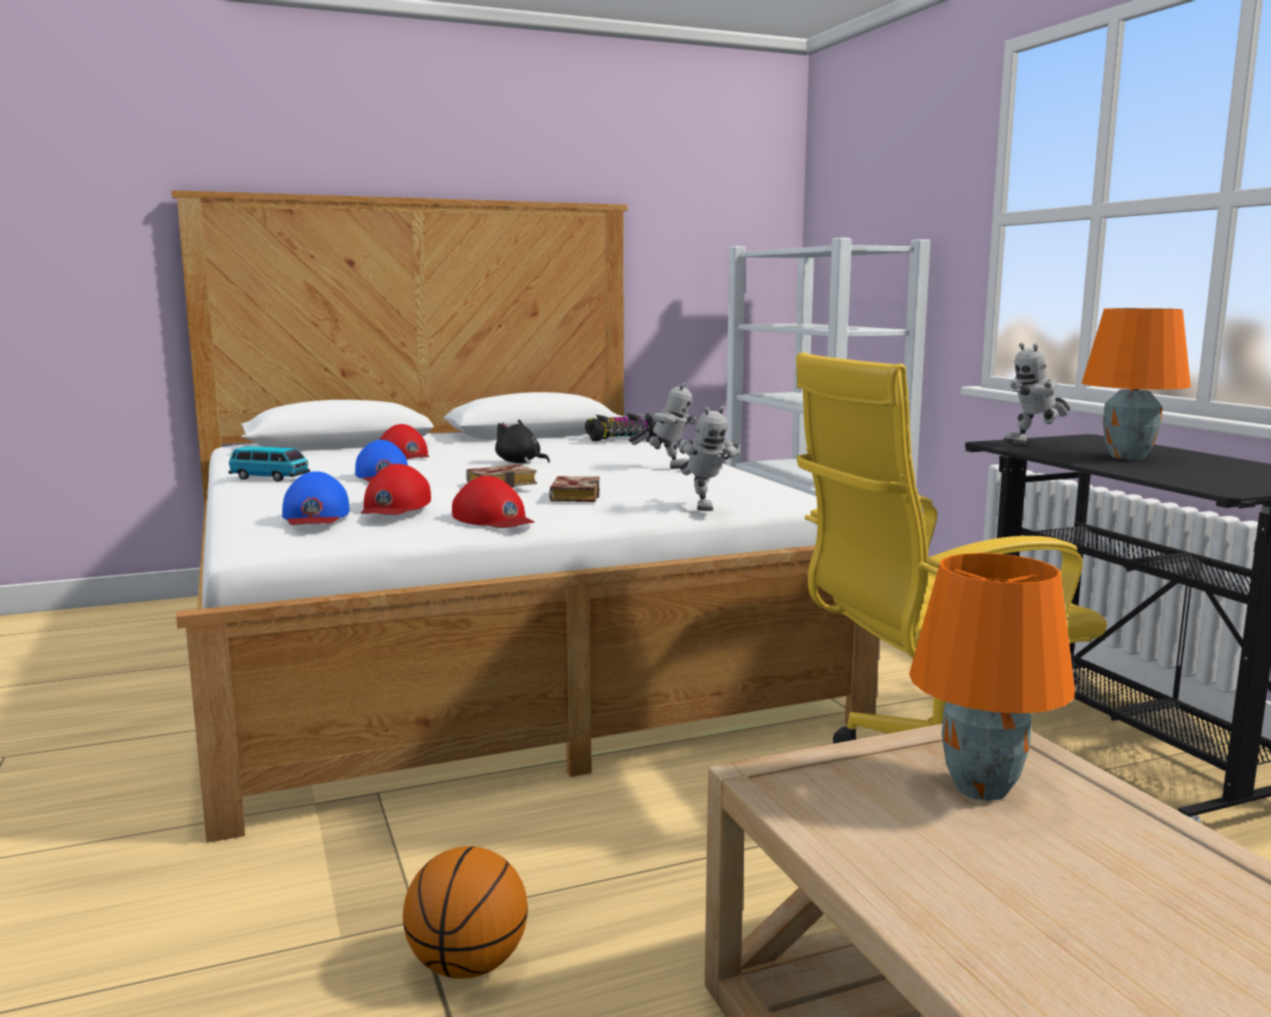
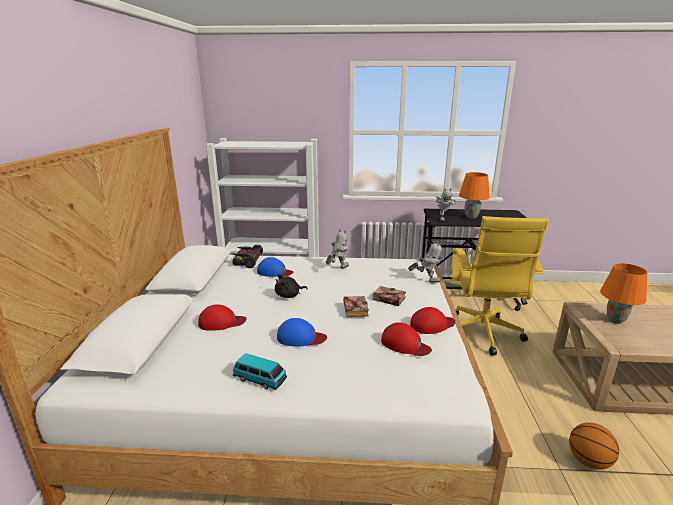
camera: 65 degrees left, 10 degrees up
toy car [228,446,310,482] -> toy car turned 75 degrees clockwise [233,353,287,390]
blue cap [282,471,350,525] -> blue cap moved to [257,257,293,277]

